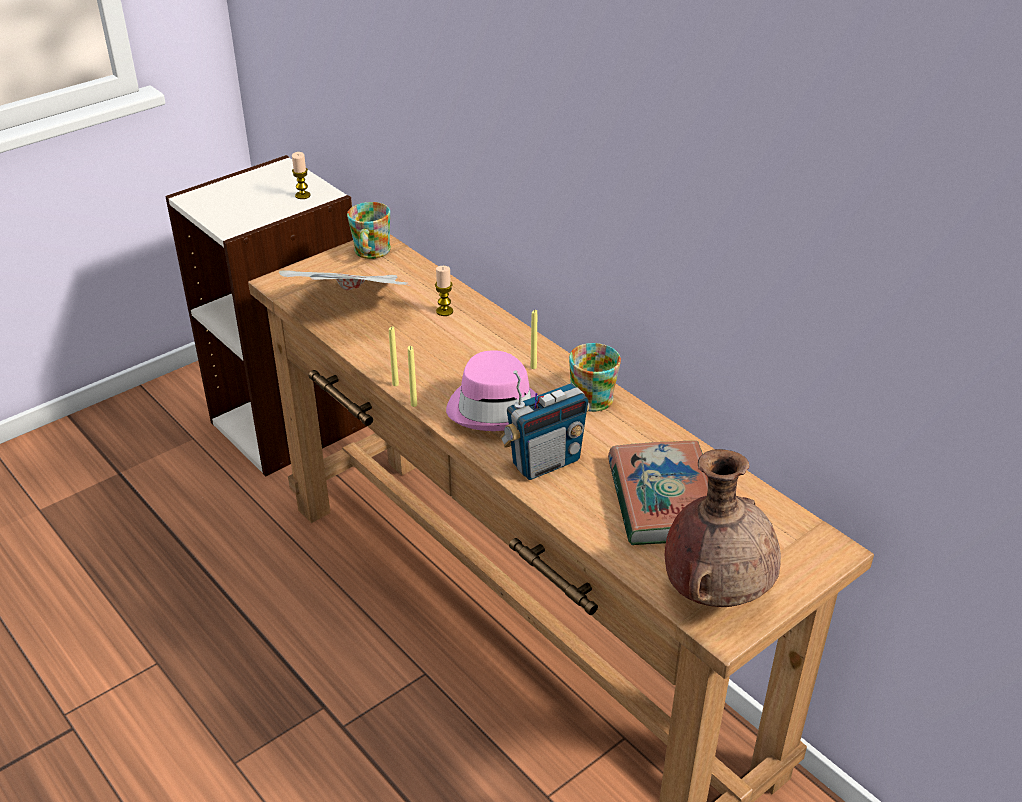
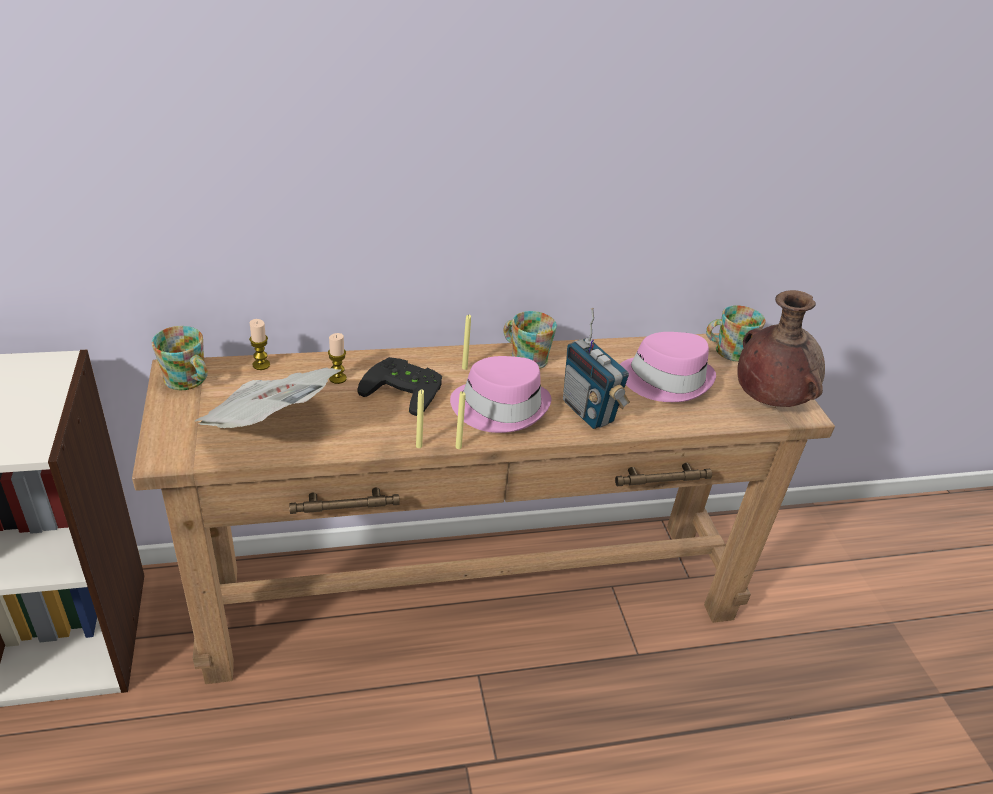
camera: 65 degrees left, 0 degrees up
candle [292,152,310,199] -> candle moved to [249,319,270,370]
radio [500,370,590,480] -> radio turned 150 degrees clockwise [563,308,630,429]
book [608,441,708,545] -> pink hat [620,332,716,402]
none -> black game controller [357,357,442,416]
none -> mug [706,305,765,362]

